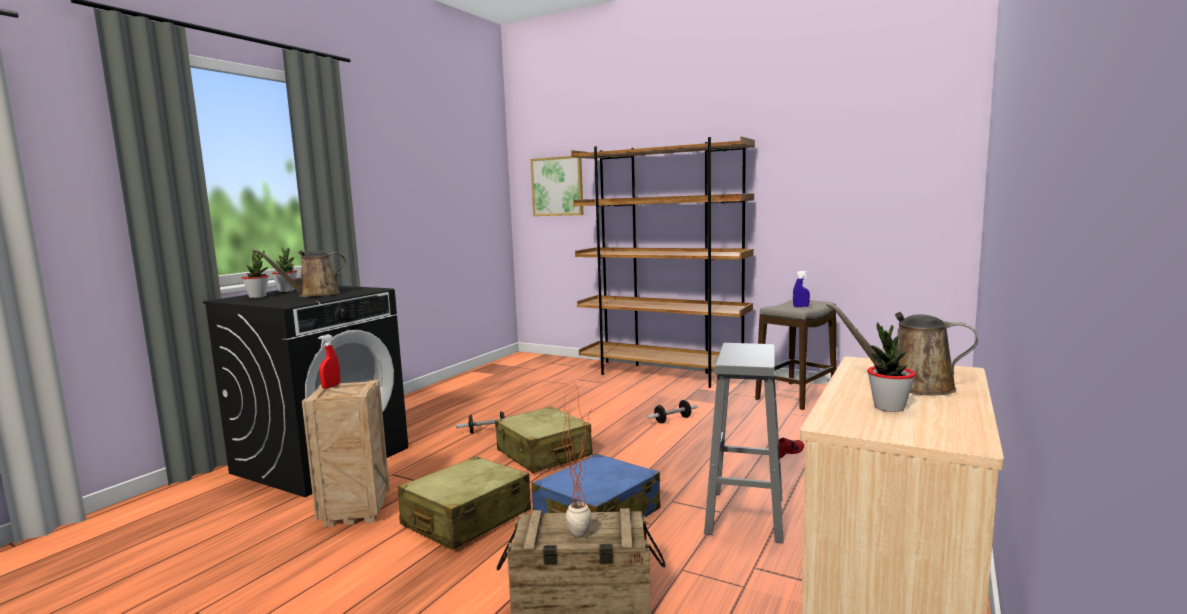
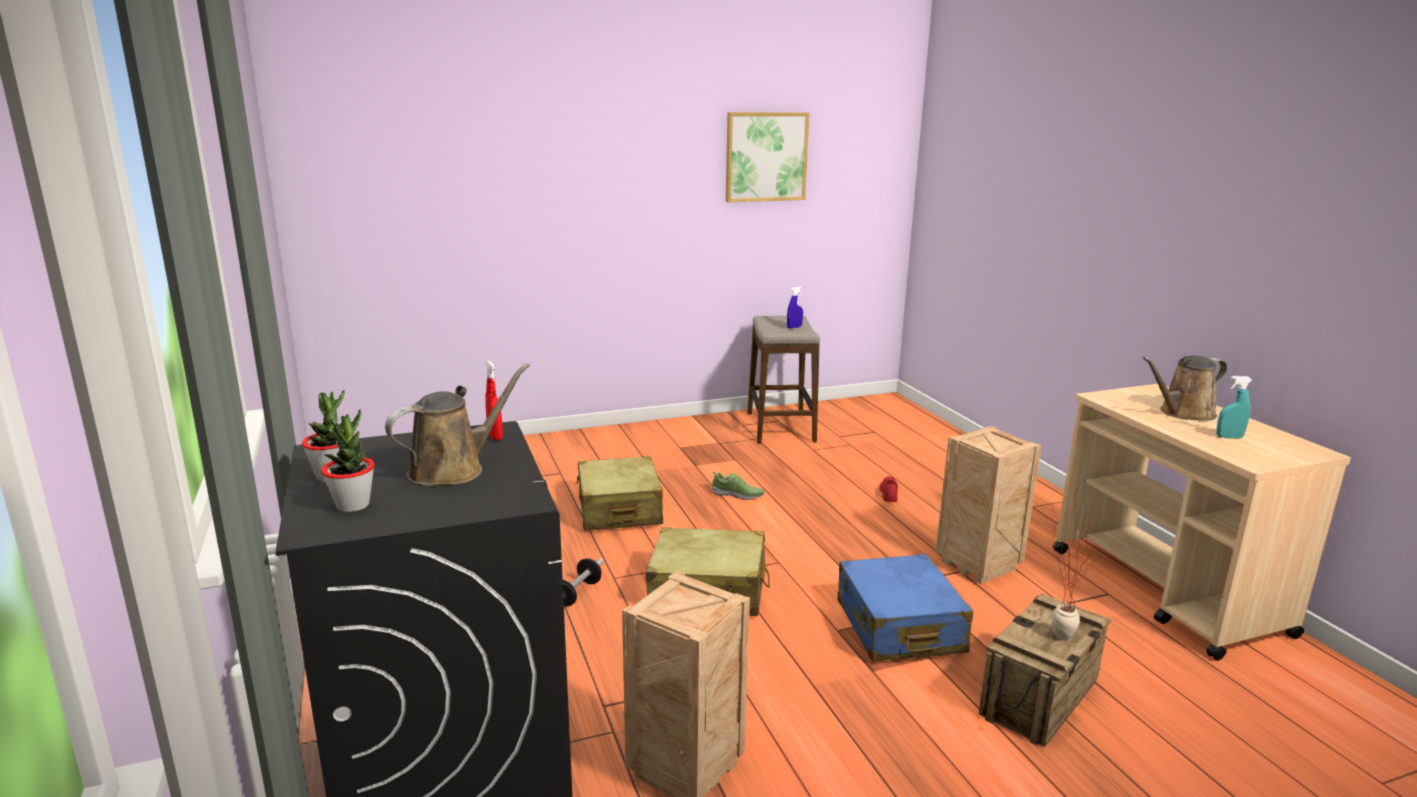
camera: 50 degrees left, 10 degrees up
brown watering can [253,249,346,297] -> brown watering can turned 135 degrees counterclockwise [385,363,530,486]
red spray bottle [318,334,340,389] -> red spray bottle moved to [485,361,503,441]
beige suitcase [398,456,531,550] -> beige suitcase moved to [576,456,663,531]
picture [530,156,583,216] -> picture moved to [726,112,810,202]
brown bookcase [571,136,755,388] -> none
dumbbell [647,400,698,424] -> shoe [711,471,765,500]
grey stool [704,343,784,544] -> crate [936,426,1042,584]
potted plant [867,322,916,412] -> turquoise spray bottle [1216,376,1252,438]

